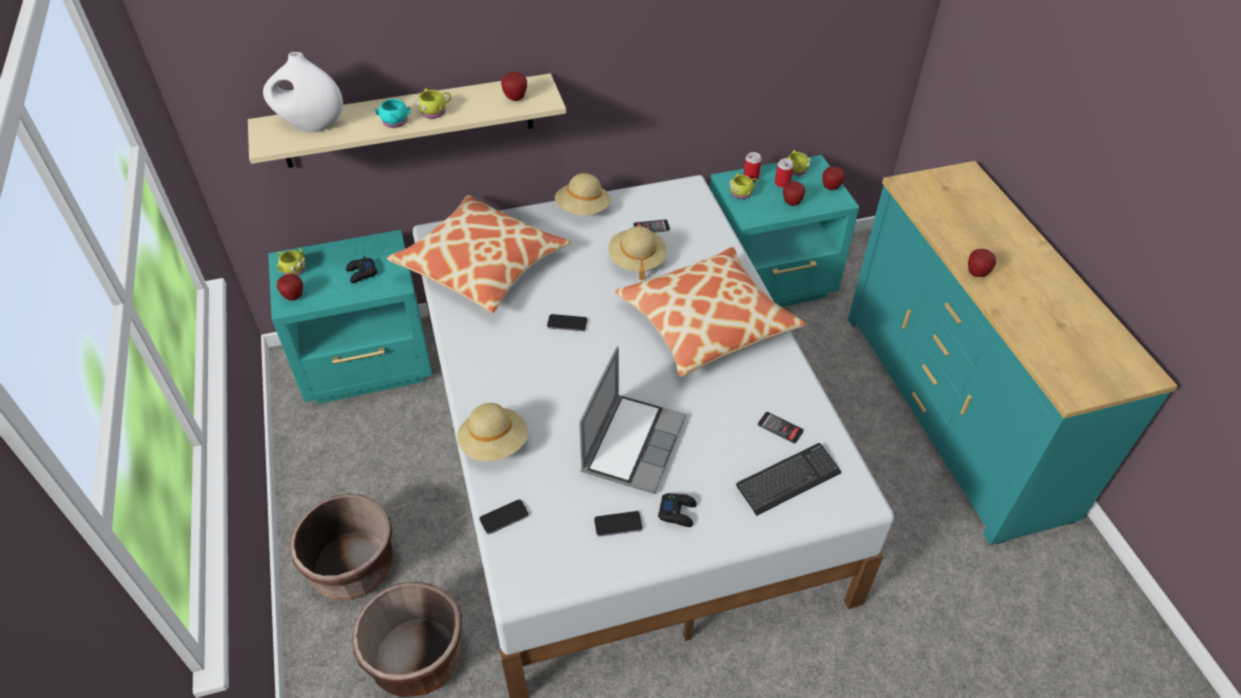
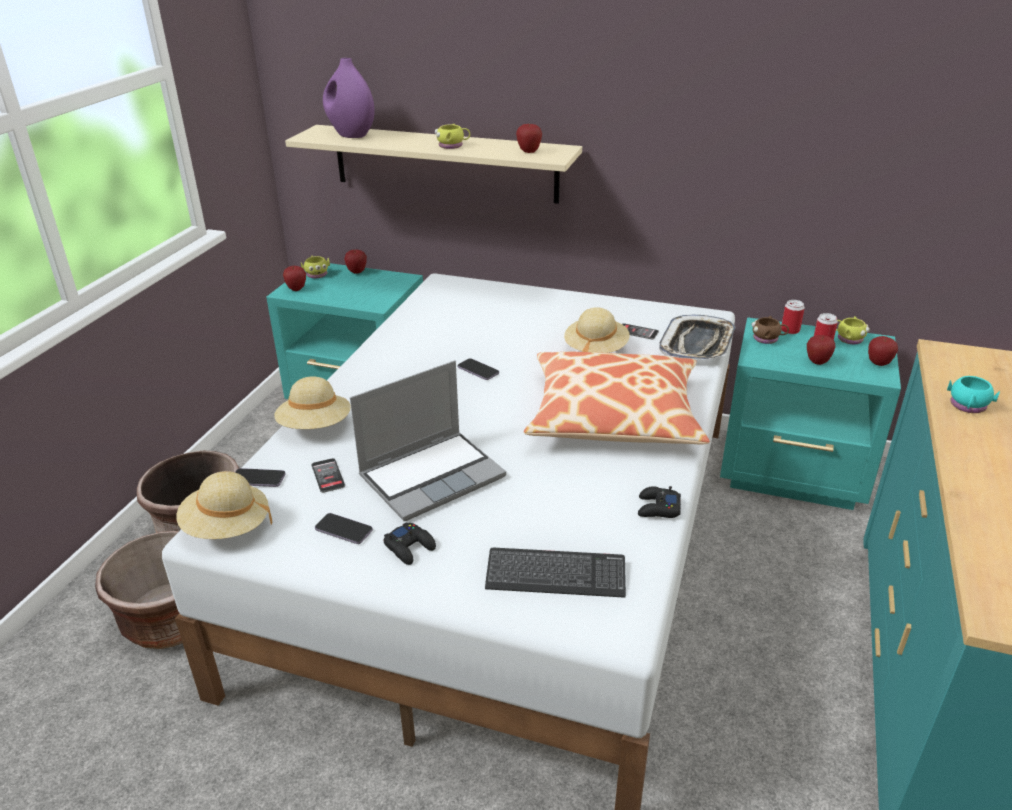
camera: 35 degrees right, 15 degrees down
white vase [263,52,343,132] -> purple vase [323,58,375,138]
black game controller [346,256,378,283] -> black game controller moved to [638,486,681,518]
turquoise mug [375,99,411,128] -> turquoise mug moved to [947,376,1000,413]
pillow [387,195,571,313] -> none
beige hat [555,173,611,215] -> beige hat moved to [176,471,272,539]
yellow mug [729,173,758,199] -> brown mug [751,316,789,344]
phone [758,412,804,444] -> phone moved to [311,458,345,493]
apple [968,249,996,277] -> apple moved to [344,249,367,274]
none -> tray [659,315,736,360]

